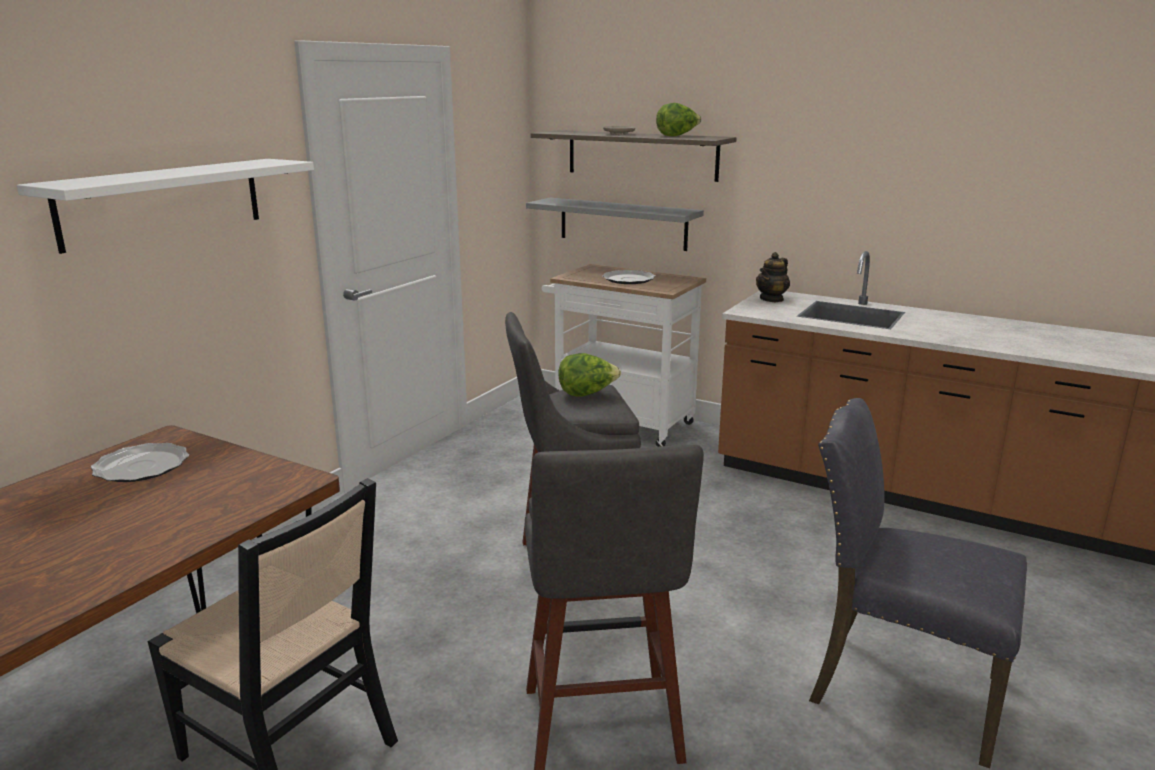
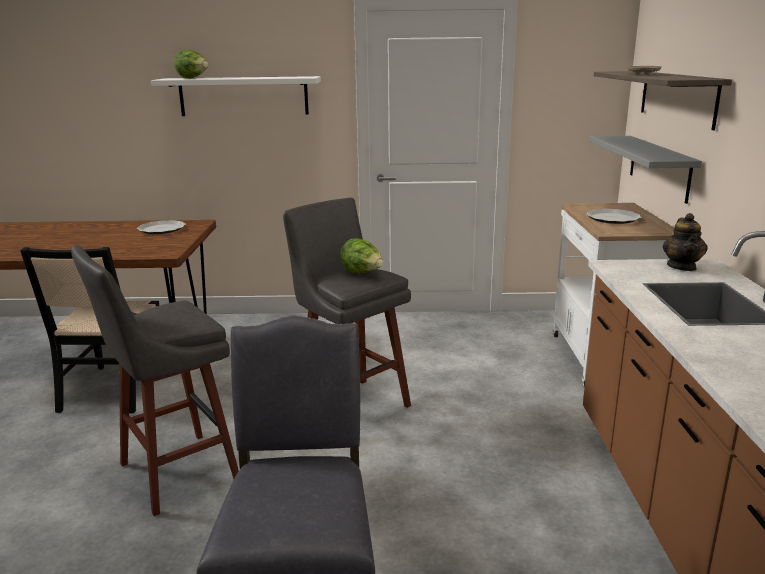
camera: 60 degrees right, 0 degrees up
lettuce [656,103,702,136] -> lettuce moved to [174,49,208,78]
teapot [756,252,790,302] -> teapot turned 90 degrees counterclockwise [662,213,707,271]

